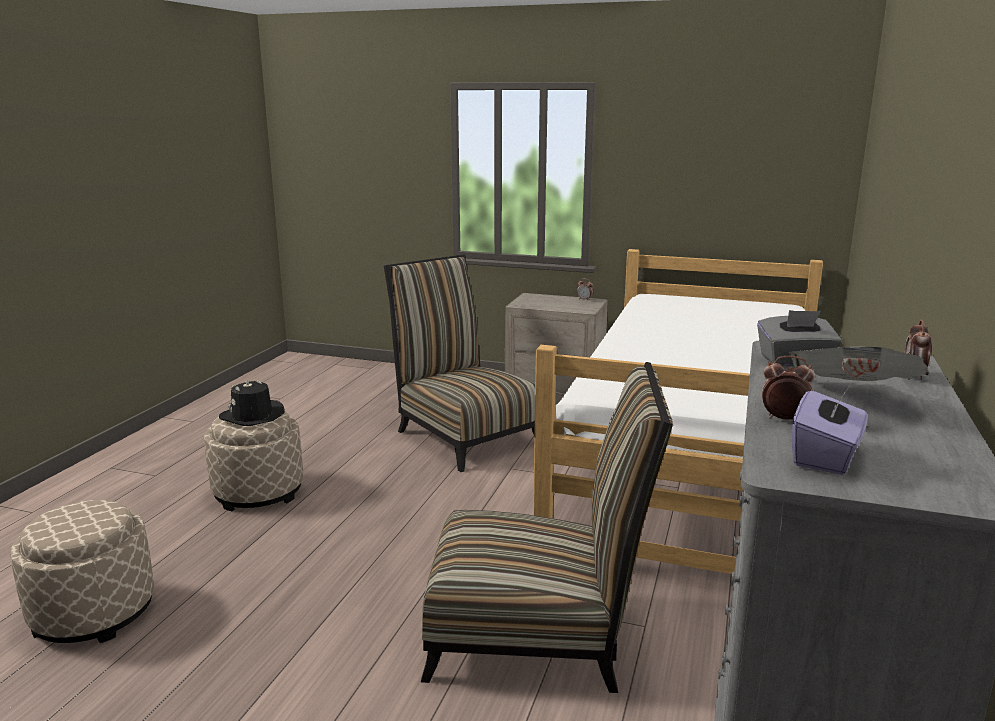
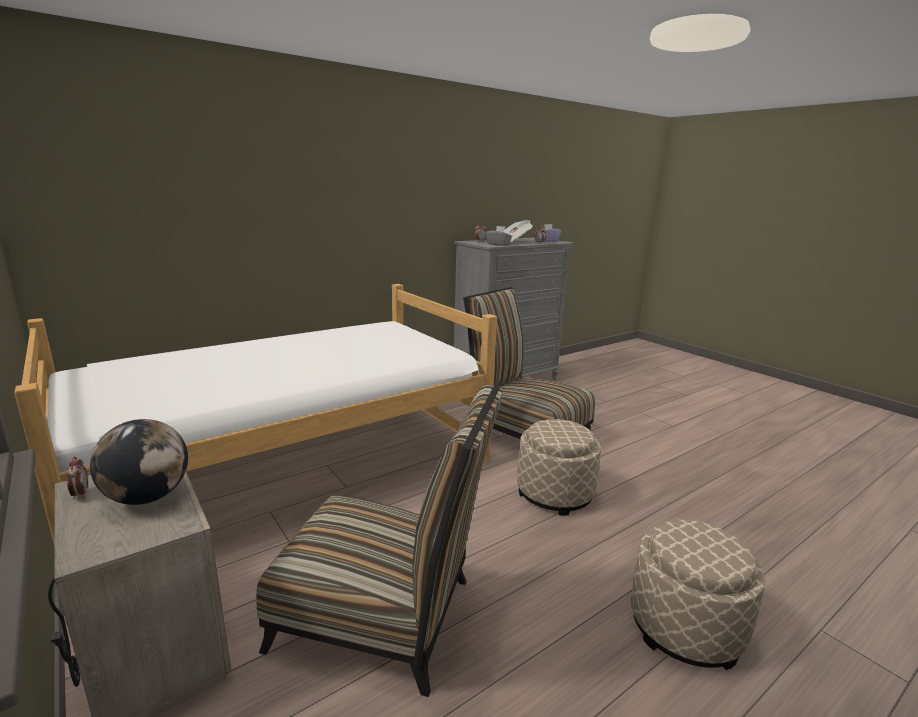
camera: 145 degrees left, 0 degrees up
beige ottoman [10,500,154,643] -> beige ottoman moved to [517,419,601,516]
black hat [219,380,285,426] -> none
chair [384,254,535,472] -> chair turned 75 degrees counterclockwise [256,381,503,697]
none -> globe [90,419,188,505]

